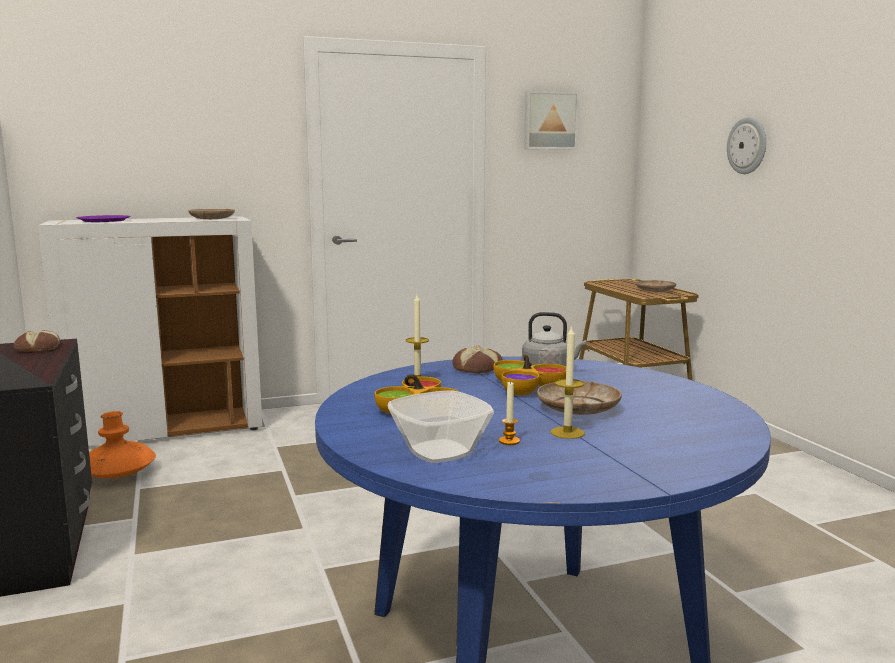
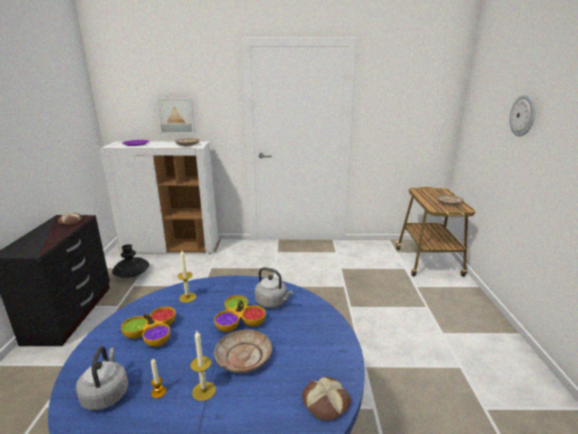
camera: 20 degrees right, 10 degrees up
orange vase [89,411,156,478] -> black vase [112,244,150,278]
bowl [388,390,494,463] -> grey kettle [76,346,128,411]
bread [452,345,503,374] -> bread moved to [302,377,351,421]
picture [524,91,579,150] -> picture moved to [156,98,195,134]

